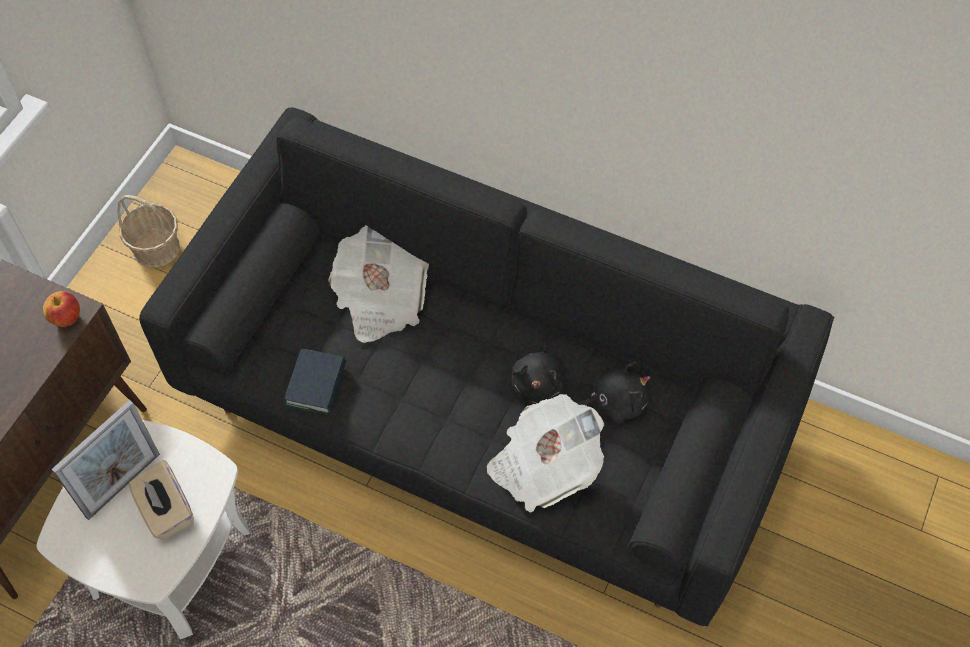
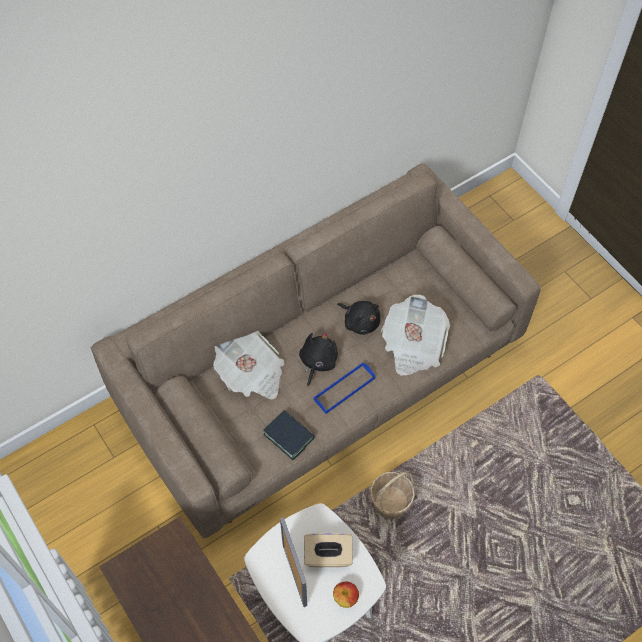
camera: 60 degrees left, 0 degrees up
apple [43,291,80,327] -> apple moved to [333,582,359,608]
basket [117,195,180,268] -> basket moved to [370,471,415,519]
black sofa [139,107,834,626] -> beige sofa [91,163,541,539]
black plush toy [576,361,650,423] -> black plush toy moved to [299,332,338,386]
none -> blue tray [314,362,375,414]

